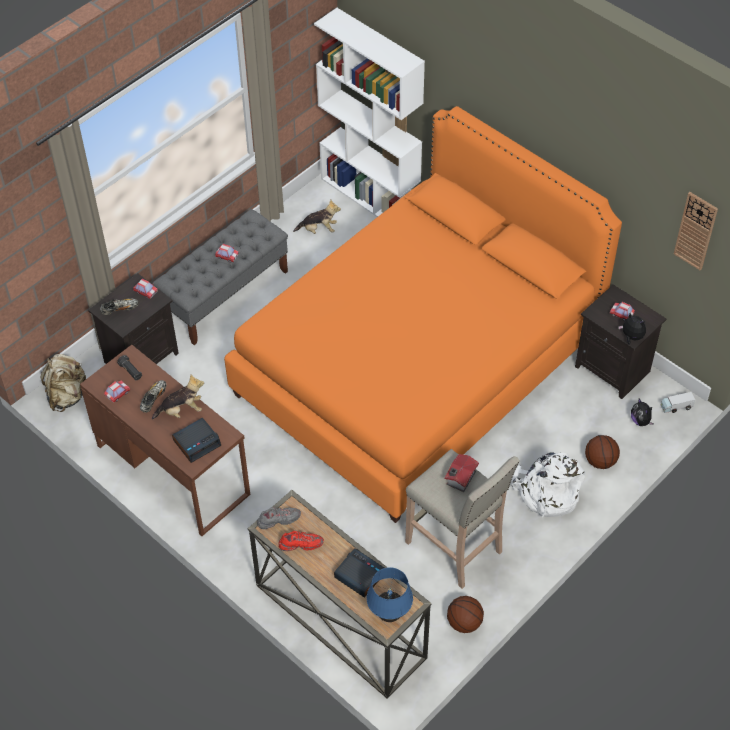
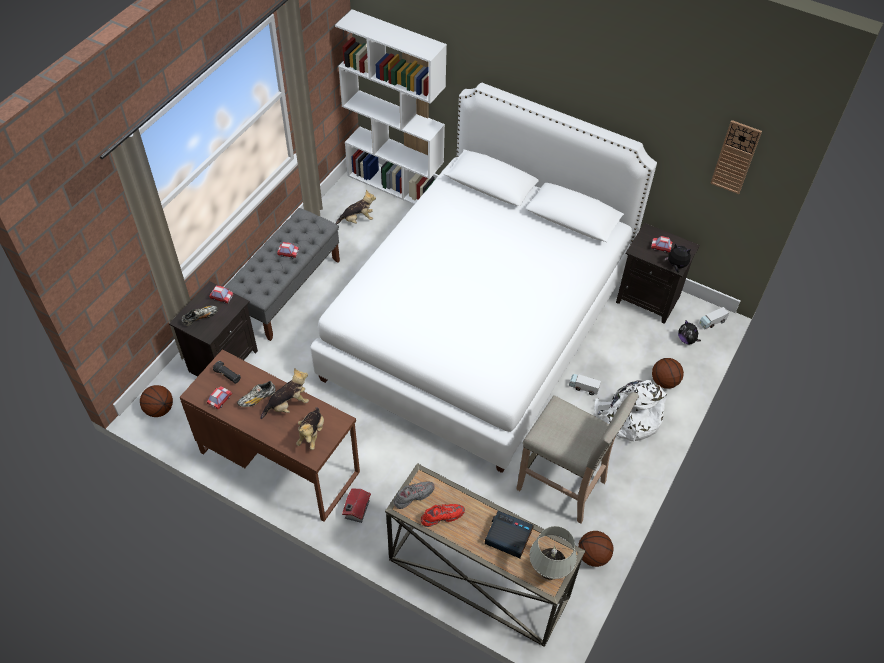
camera: 15 degrees left, 0 degrees up
beige backpack [40,354,86,412] -> basketball [140,385,173,417]
shoe [140,380,166,413] -> shoe turned 135 degrees counterclockwise [237,381,276,407]
alarm clock [172,417,221,463] -> plush toy [296,407,324,450]
orange bed [224,106,622,523] -> white bed [310,83,657,473]
blue table lamp [367,567,413,622] -> white table lamp [529,526,577,580]
toy house [445,454,479,492] -> toy house moved to [342,488,371,523]
none -> toy truck [569,374,601,395]

